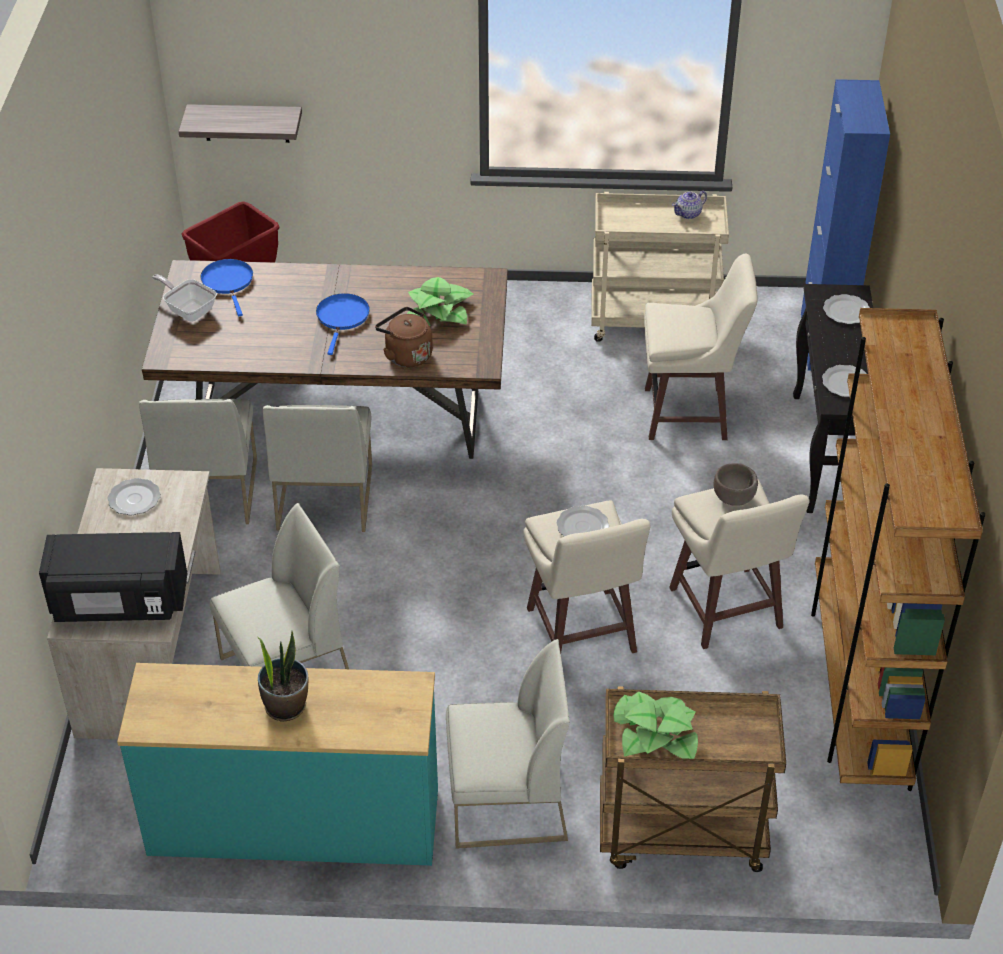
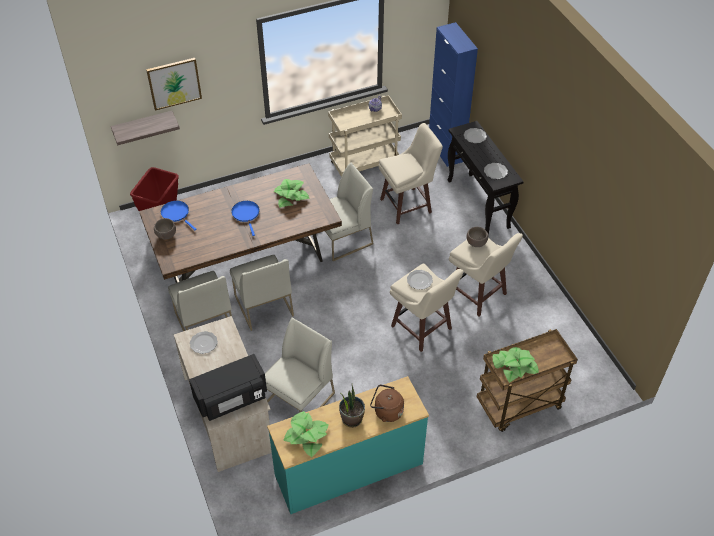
camera: 25 degrees left, 5 degrees up
frying pan [152,274,217,322] -> brown bowl [154,218,176,240]
brown kettle [375,307,433,367] -> brown kettle moved to [370,384,404,422]
white chair [446,639,570,849] -> white chair moved to [325,162,373,261]
brown bookcase [811,308,985,791] -> none
none -> picture [146,58,202,111]
none -> potted plant [283,411,329,457]

